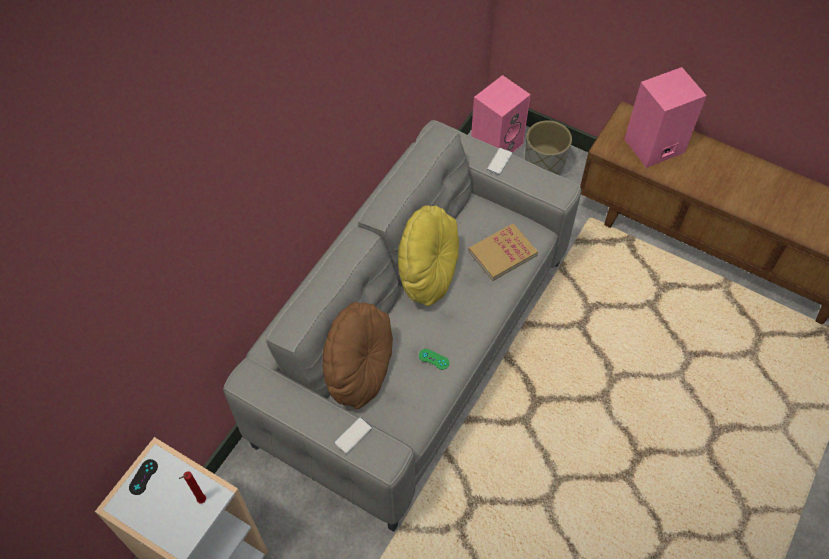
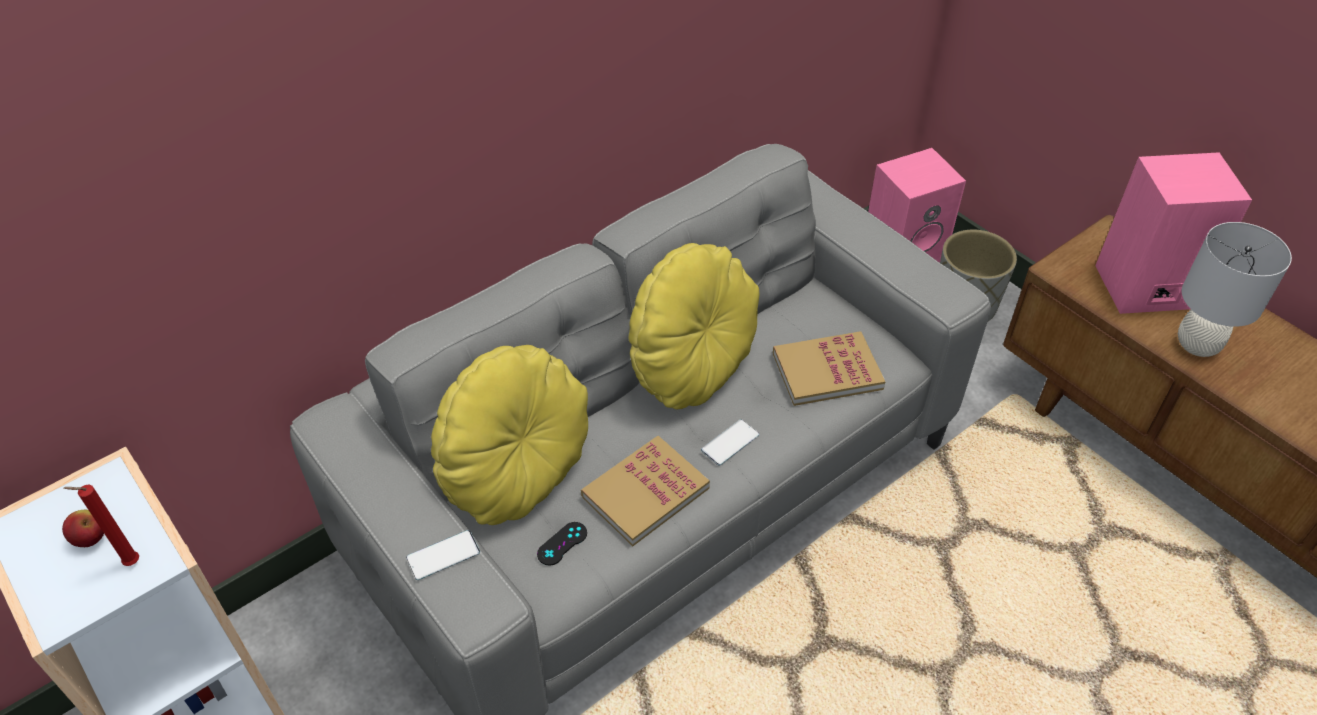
camera: 20 degrees right, 10 degrees down
black game controller [129,459,158,495] -> black game controller moved to [537,522,587,566]
brown pillow [323,302,393,409] -> yellow pillow [431,345,588,525]
green game controller [419,349,449,370] -> book [581,436,710,546]
phone [487,148,512,175] -> phone moved to [701,419,759,466]
none -> apple [62,510,104,547]
none -> grey table lamp [1177,222,1292,357]

